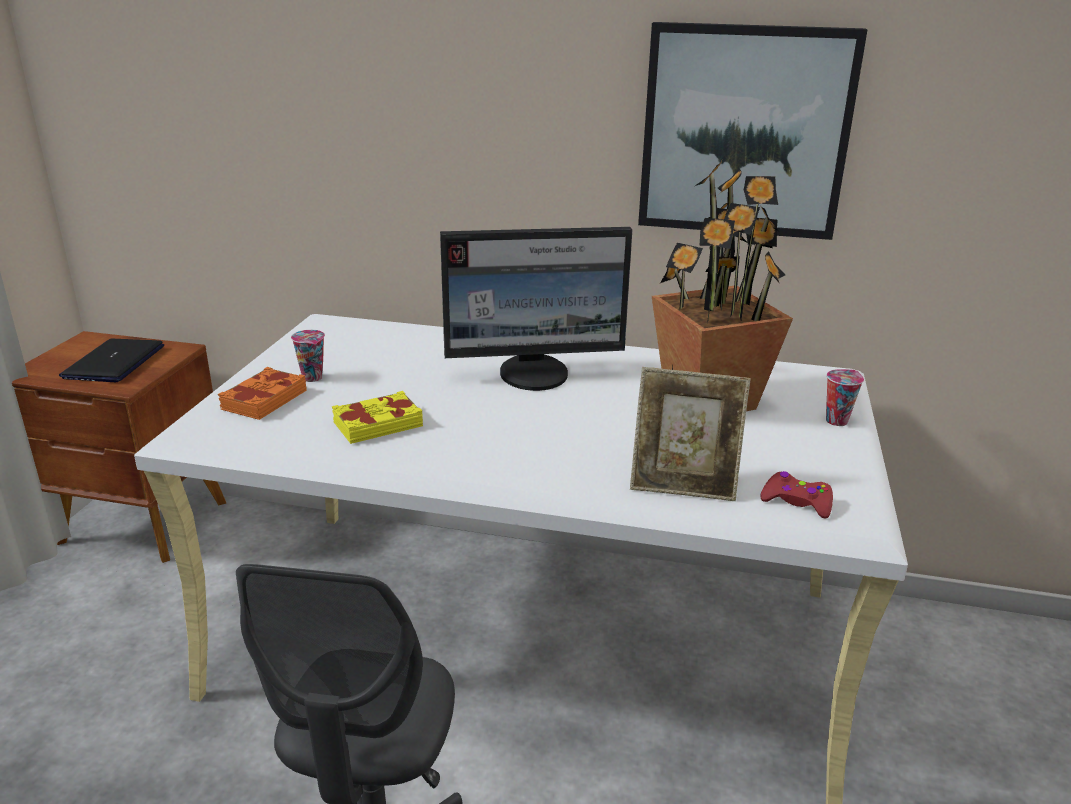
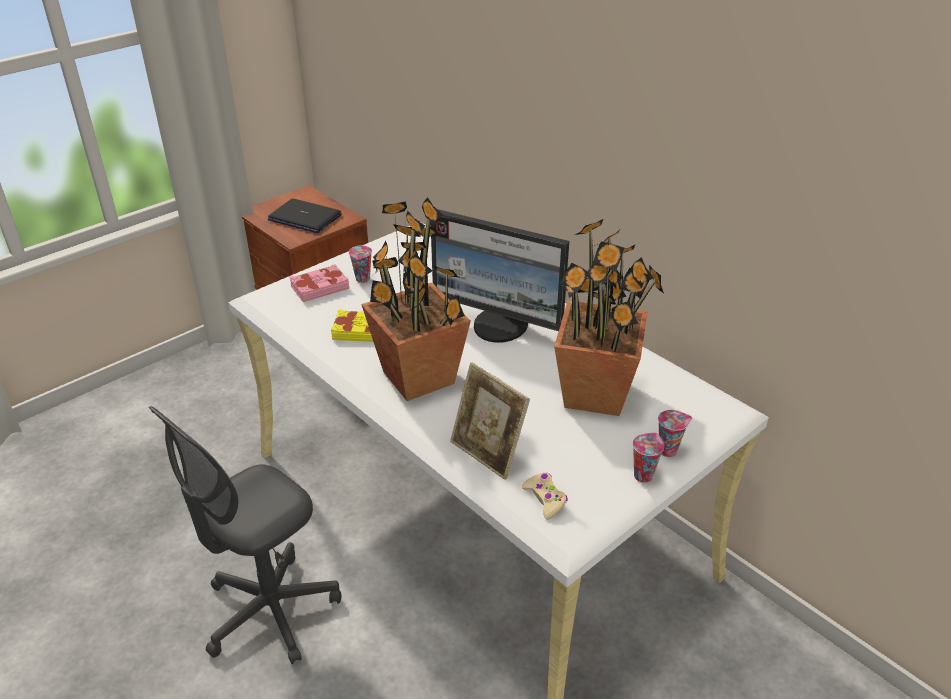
camera: 35 degrees right, 10 degrees up
laptop [59,339,164,382] -> laptop turned 105 degrees counterclockwise [268,199,342,233]
orange book [218,367,307,420] -> pink book [290,264,349,302]
picture [638,22,867,240] -> none
red game controller [760,471,833,519] -> beige game controller [522,472,568,520]
none -> potted plant [361,197,471,401]
none -> cup [632,432,664,483]

